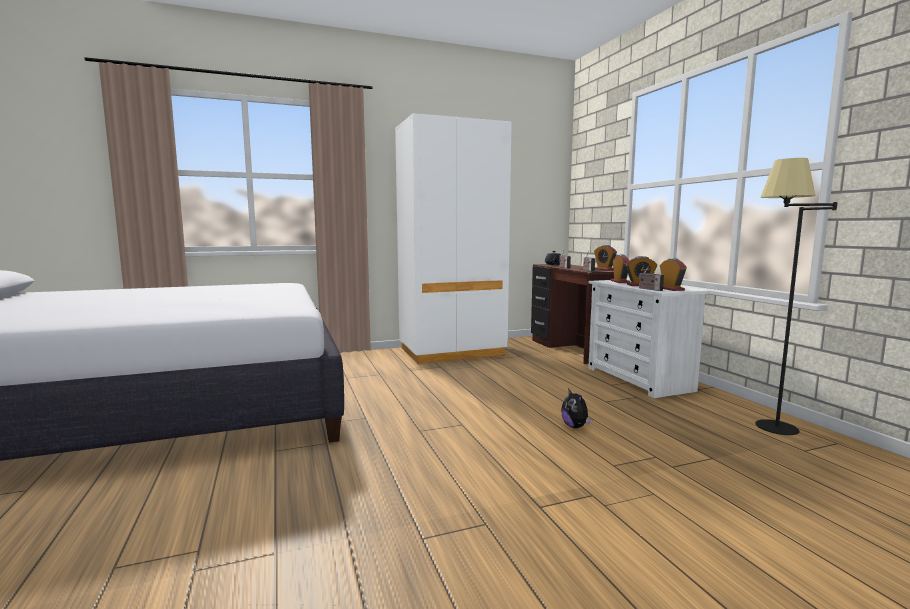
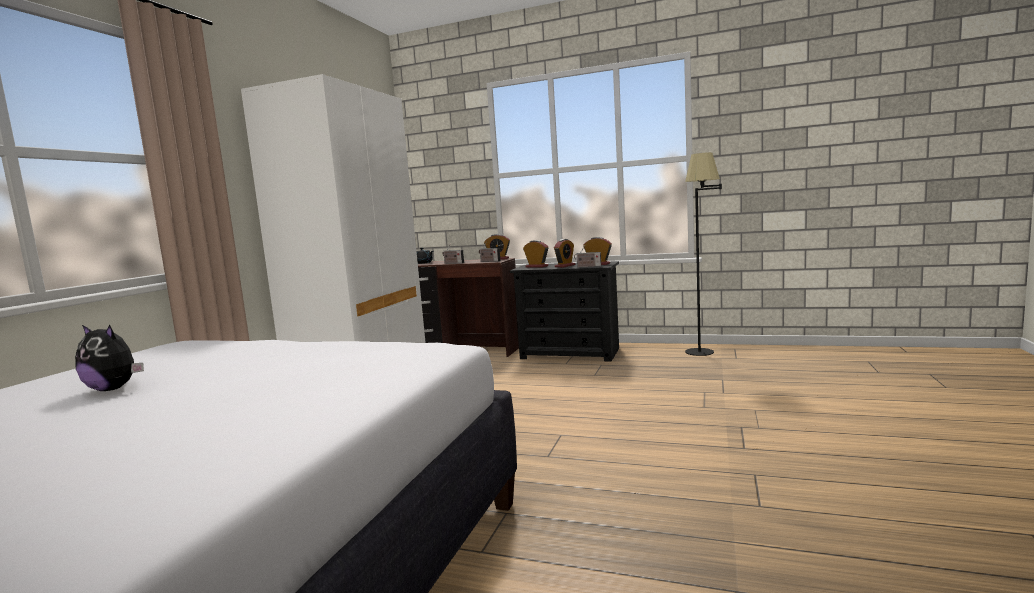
camera: 50 degrees left, 0 degrees up
plush toy [561,388,592,428] -> plush toy moved to [75,325,144,391]
white dresser [588,279,710,398] -> black dresser [510,261,619,362]

